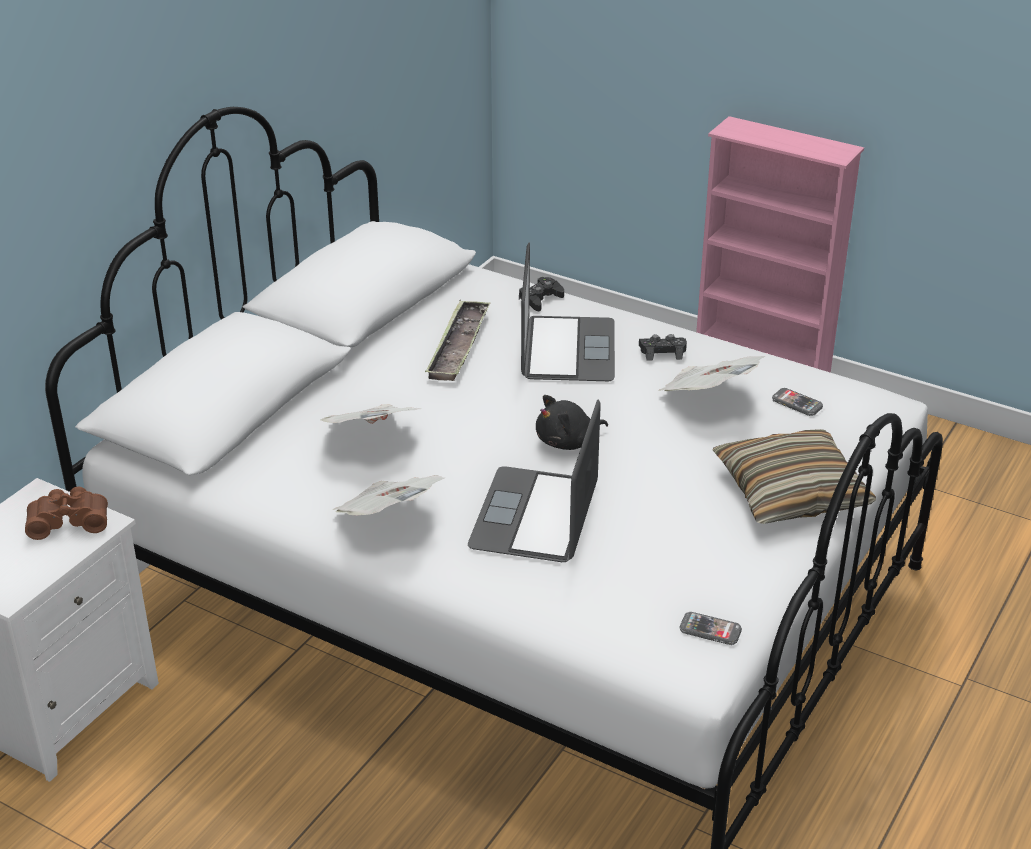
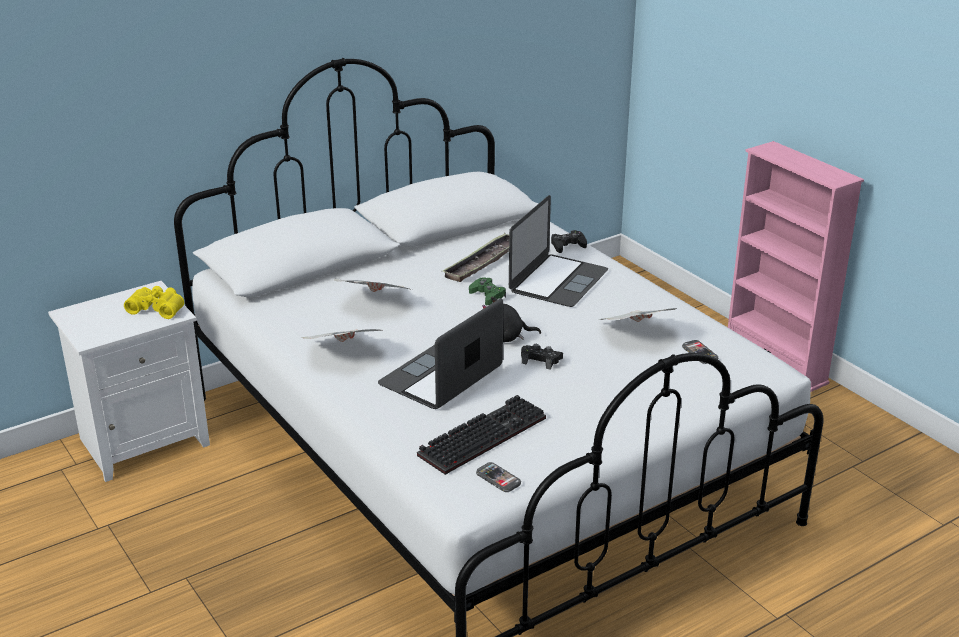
camera: 25 degrees right, 5 degrees down
brown binoculars [25,487,108,540] -> yellow binoculars [124,286,184,319]
black game controller [639,334,687,361] -> black game controller moved to [521,344,563,370]
pillow [713,429,876,524] -> none
none -> keyboard [417,395,546,475]
none -> green game controller [469,277,506,305]

